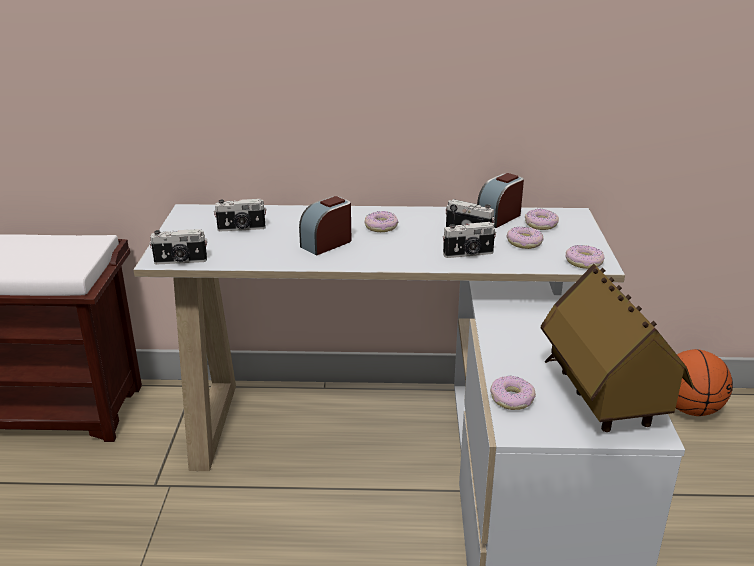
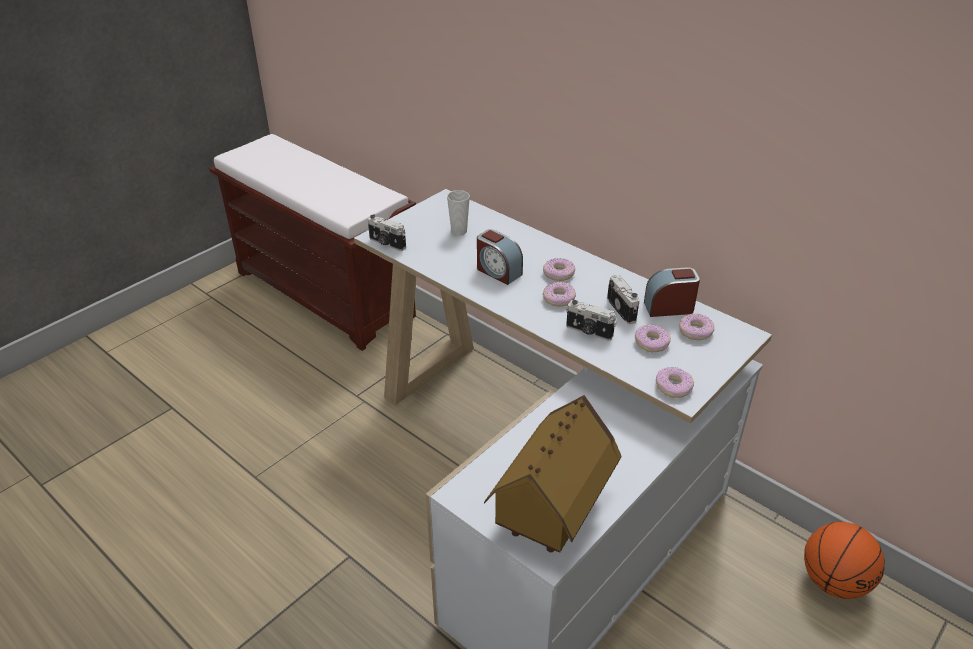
camera: 40 degrees right, 10 degrees up
camera [214,199,266,231] -> cup [447,190,470,235]
alarm clock [299,196,351,255] -> alarm clock turned 135 degrees counterclockwise [477,229,523,285]
donut [490,376,536,410] -> donut moved to [543,282,576,307]

